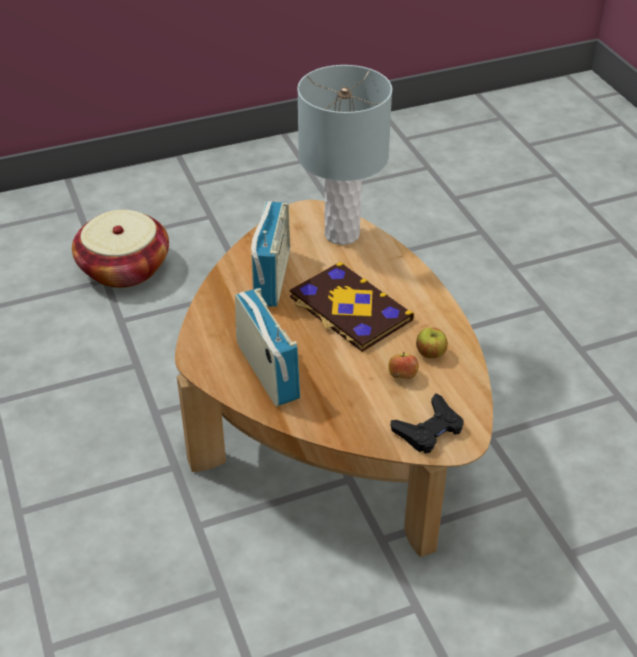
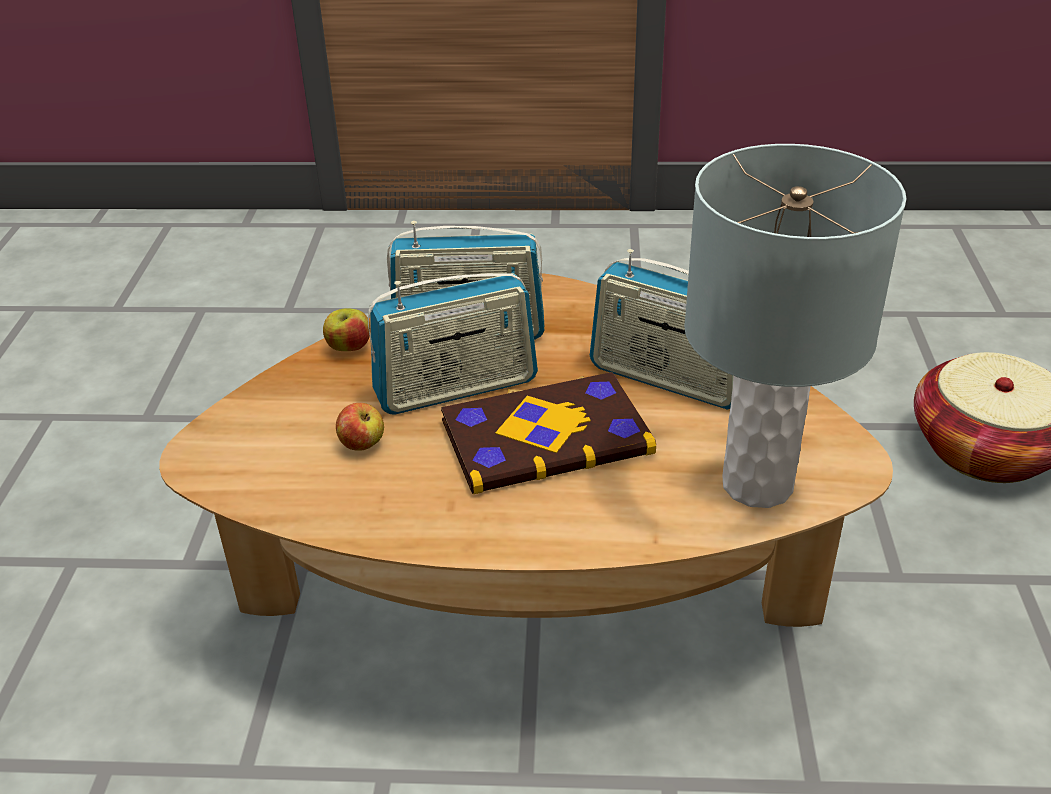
camera: 115 degrees right, 5 degrees down
black game controller [391,393,464,454] -> none
apple [416,327,448,359] -> apple moved to [323,308,370,351]
none -> radio [368,273,538,415]

